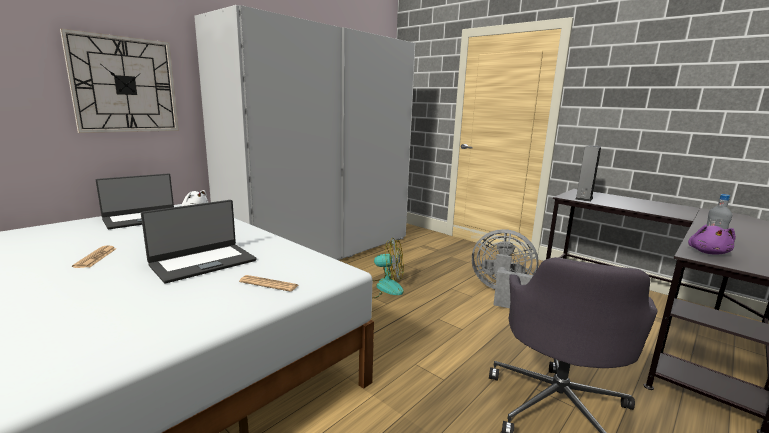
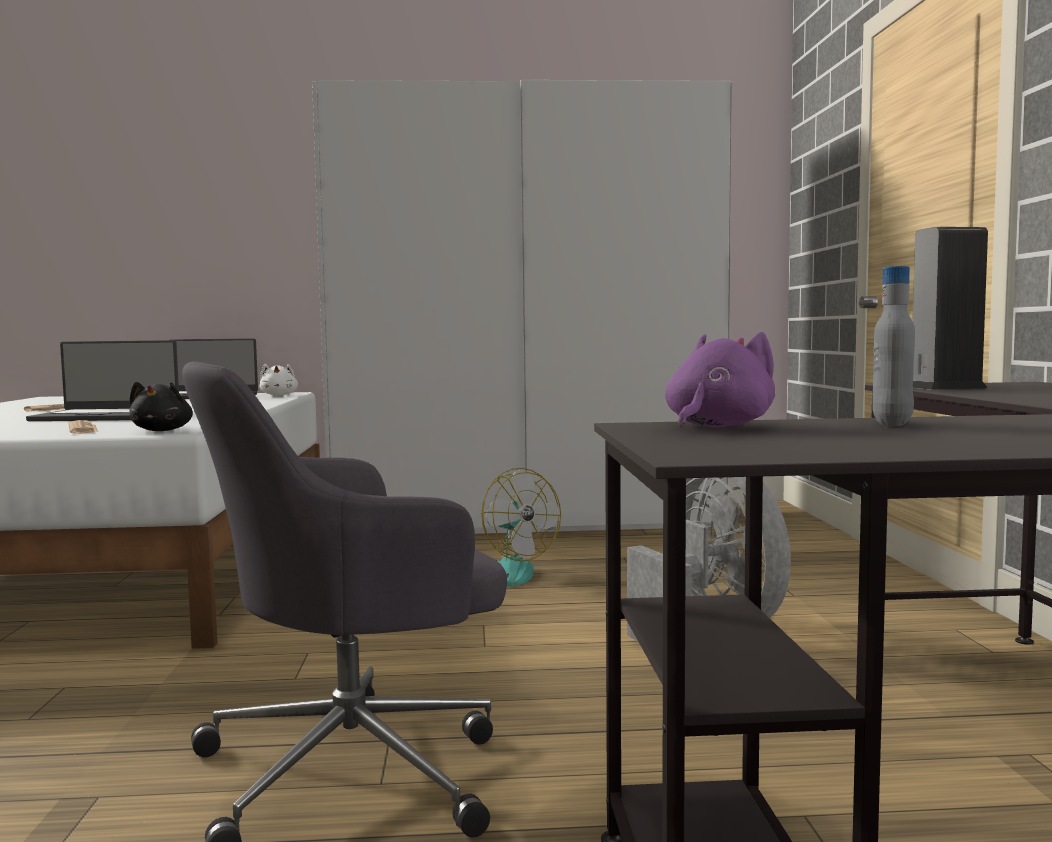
camera: 45 degrees right, 10 degrees down
wall clock [60,28,179,133] -> none
purple plush toy [688,224,736,254] -> purple plush toy turned 150 degrees clockwise [665,332,775,428]
none -> black plush toy [129,382,193,431]

